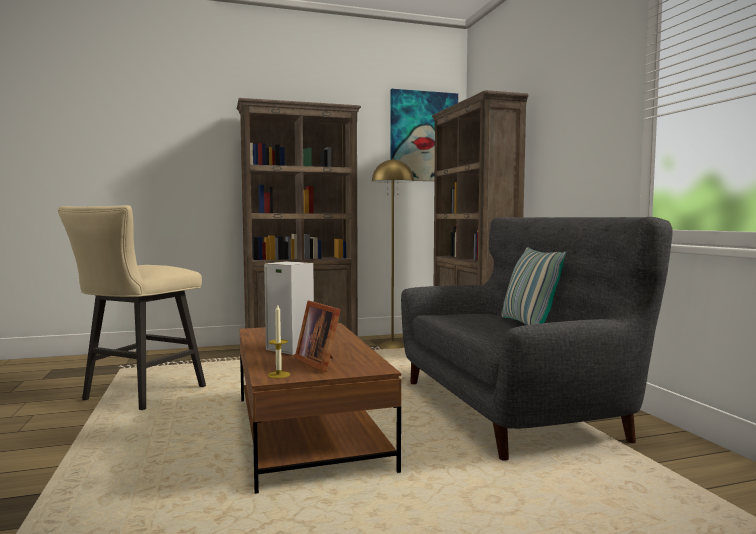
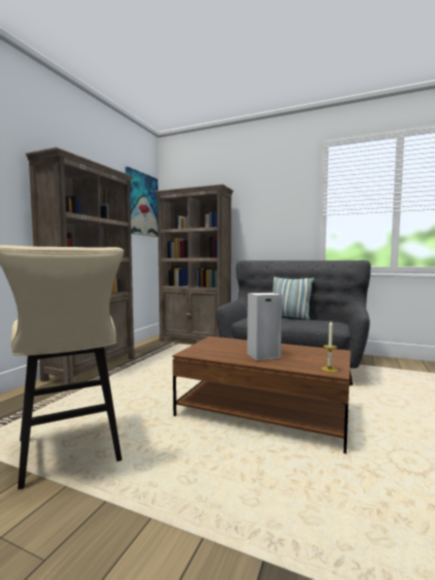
camera: 50 degrees left, 0 degrees up
picture frame [295,300,341,372] -> none
yellow floor lamp [372,159,414,349] -> none

